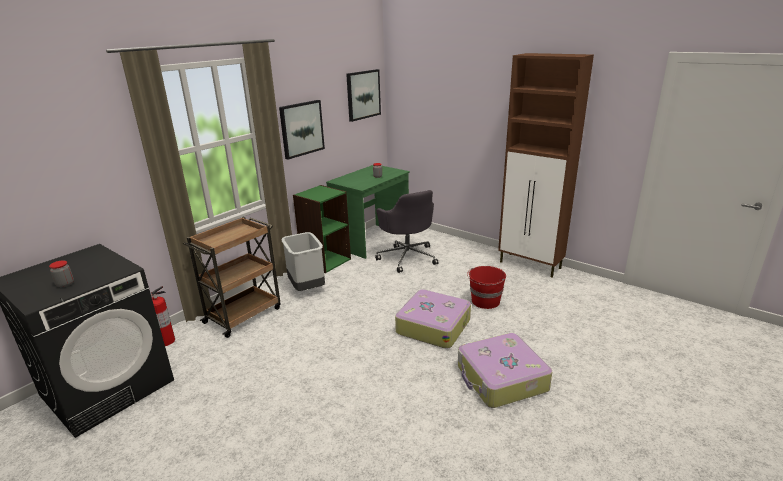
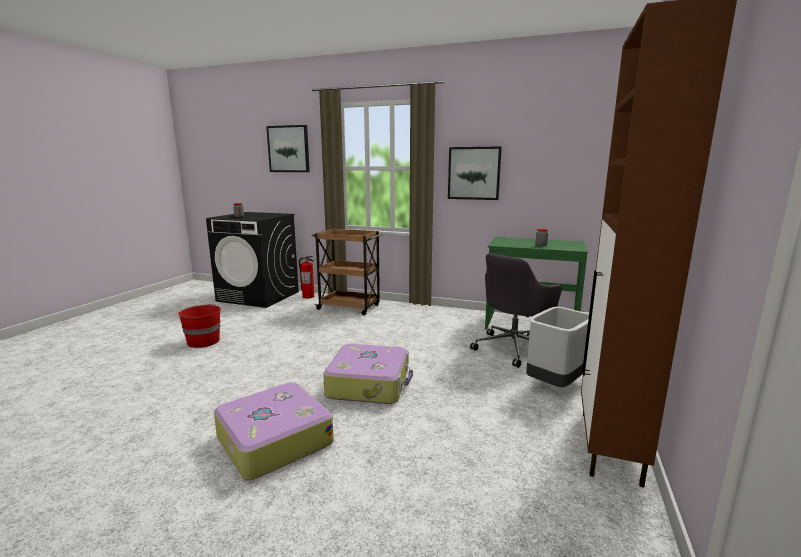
camera: 70 degrees right, 10 degrees down
grey trash can [281,232,325,291] -> grey trash can moved to [526,307,589,387]
green bookcase [293,185,351,273] -> none
picture [346,69,381,122] -> picture moved to [266,125,310,172]
red bucket [467,266,506,309] -> red bucket moved to [176,304,221,348]

